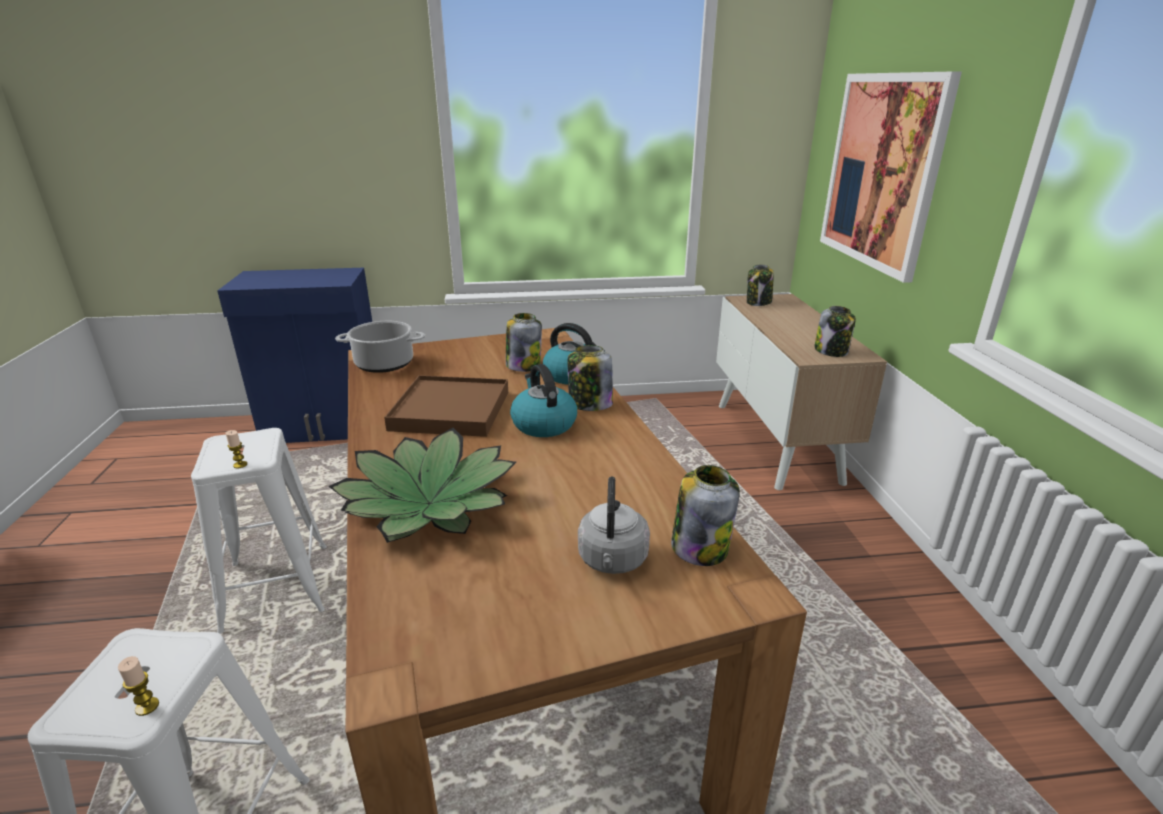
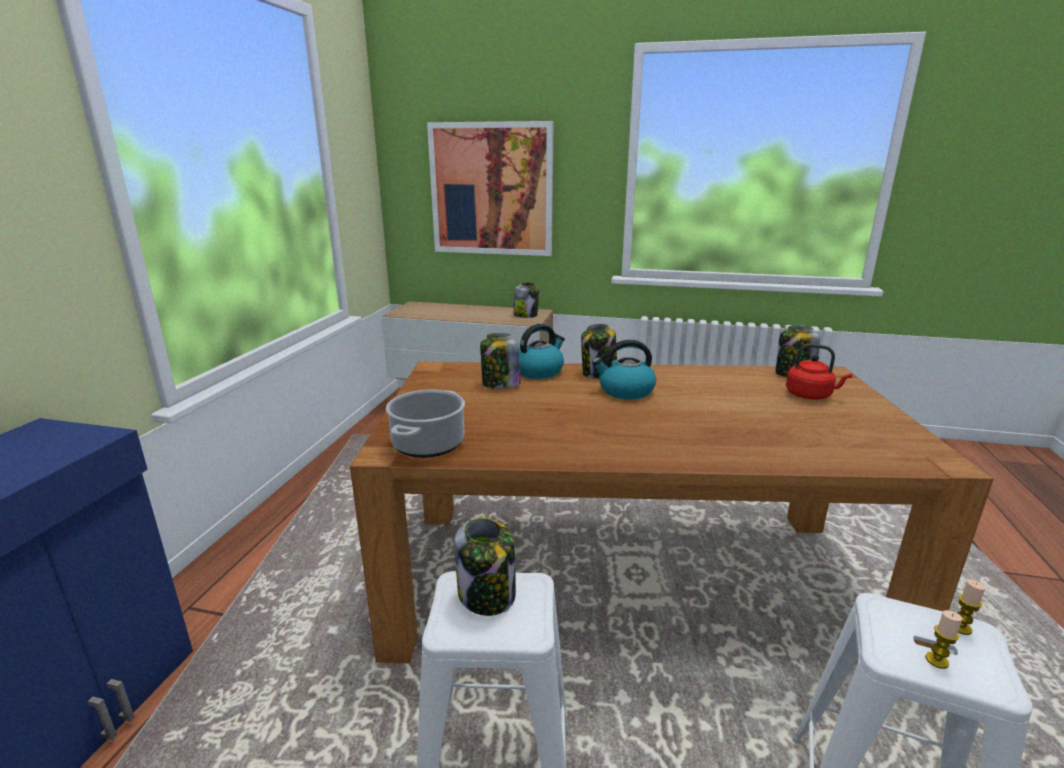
camera: 70 degrees left, 5 degrees down
candle [225,430,247,468] -> candle moved to [925,610,963,669]
potted plant [328,428,516,543] -> none
brown tray [384,375,508,437] -> none
grey kettle [578,476,650,574] -> red kettle [786,344,852,400]
jar [747,264,774,306] -> jar moved to [454,518,516,616]

